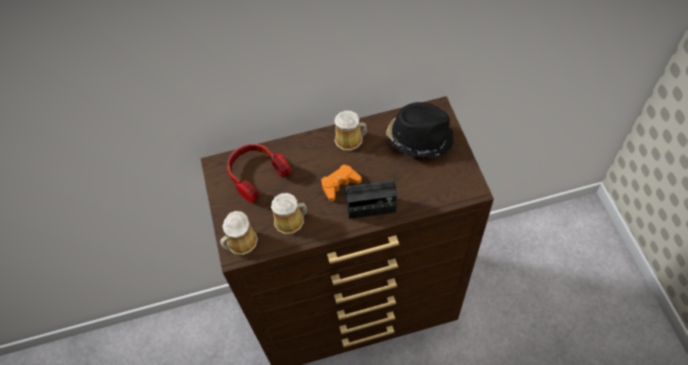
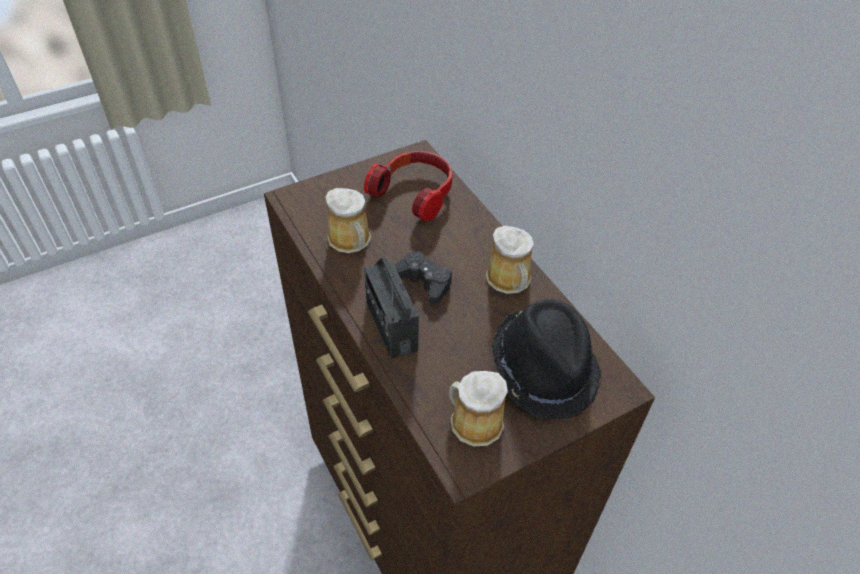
camera: 70 degrees right, 10 degrees down
mug [220,211,258,255] -> mug moved to [449,371,508,446]
orange game controller [321,165,361,201] -> black game controller [394,251,452,304]

